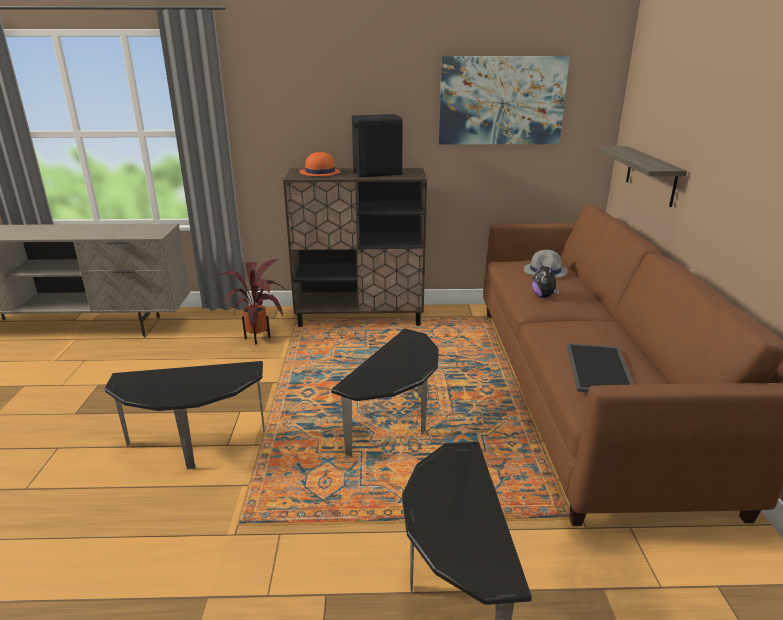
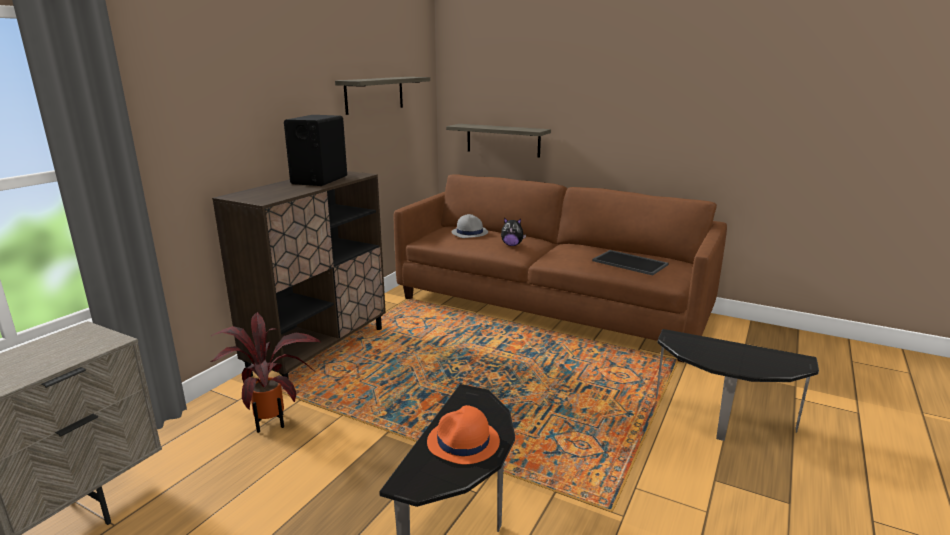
camera: 60 degrees left, 5 degrees down
orange hat [300,152,341,176] -> orange hat moved to [427,405,500,464]
side table [331,328,439,457] -> none
picture [439,56,570,145] -> shelf [335,77,430,115]

